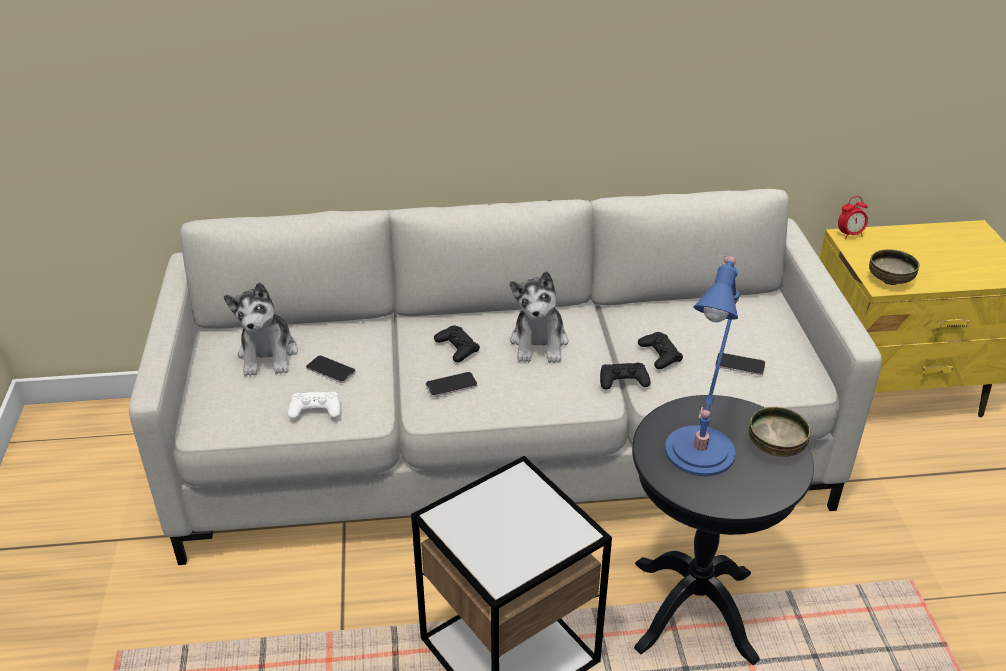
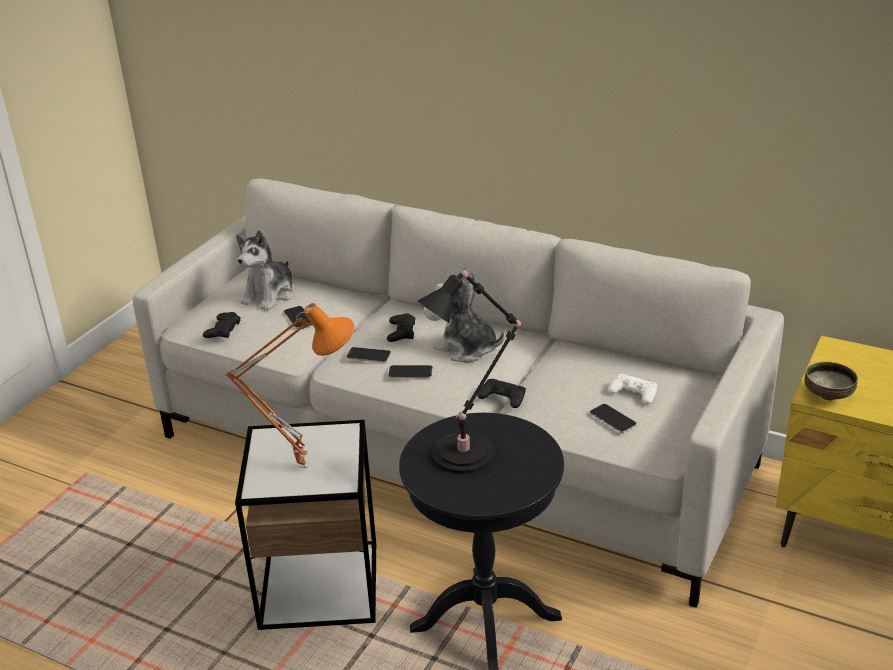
camera: 35 degrees right, 5 degrees down
white game controller [288,392,341,419] -> white game controller moved to [608,374,657,404]
plush toy [510,271,568,363] -> plush toy turned 90 degrees clockwise [433,272,504,363]
black game controller [638,332,683,369] -> black game controller moved to [203,312,241,338]
blue table lamp [665,254,739,476] -> black table lamp [418,268,521,474]
bowl [749,407,810,457] -> none
alarm clock [838,196,868,239] -> none
none -> orange table lamp [225,303,355,468]
none -> phone [388,365,433,378]

